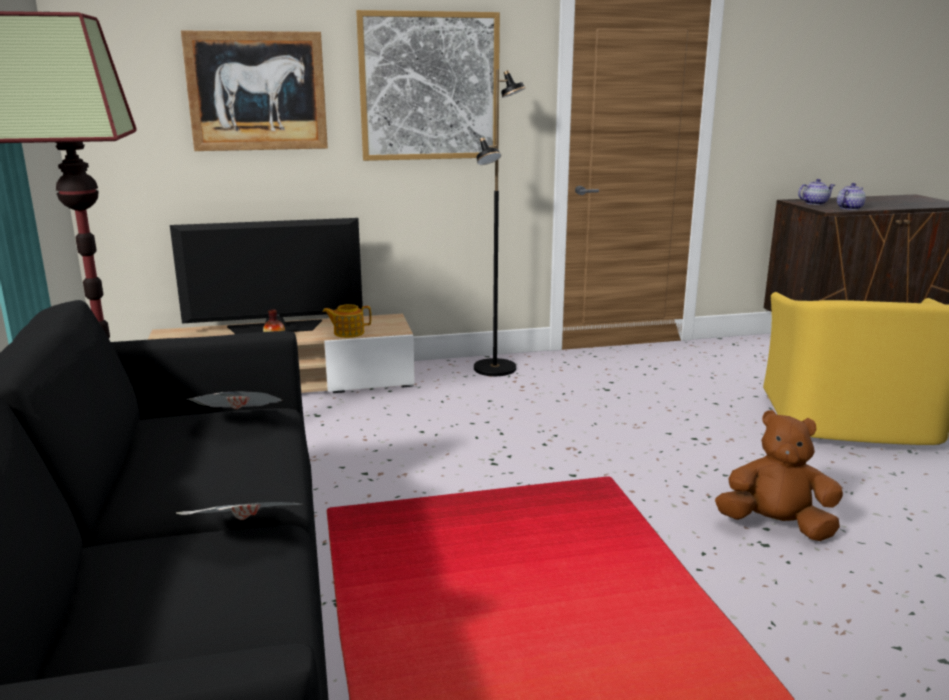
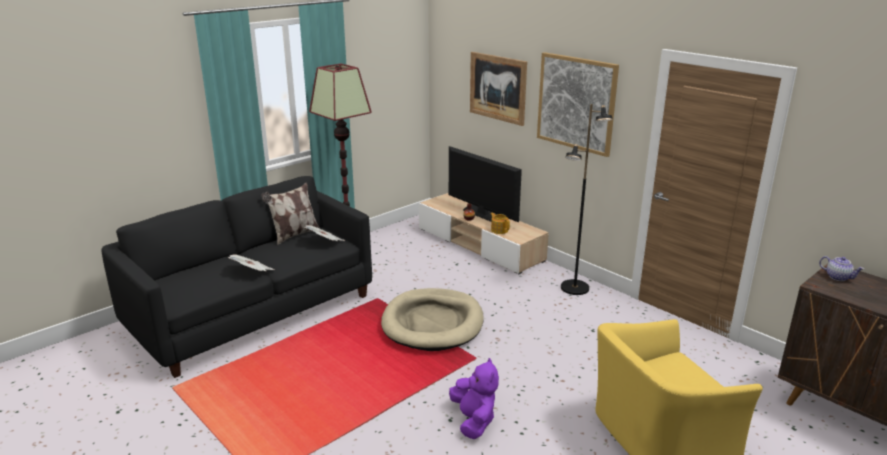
camera: 60 degrees right, 5 degrees up
brown plush toy [715,410,843,541] -> purple plush toy [449,358,499,439]
teapot [837,183,866,210] -> none
none -> pillow [261,182,320,245]
none -> beige dog bed [381,288,484,351]

